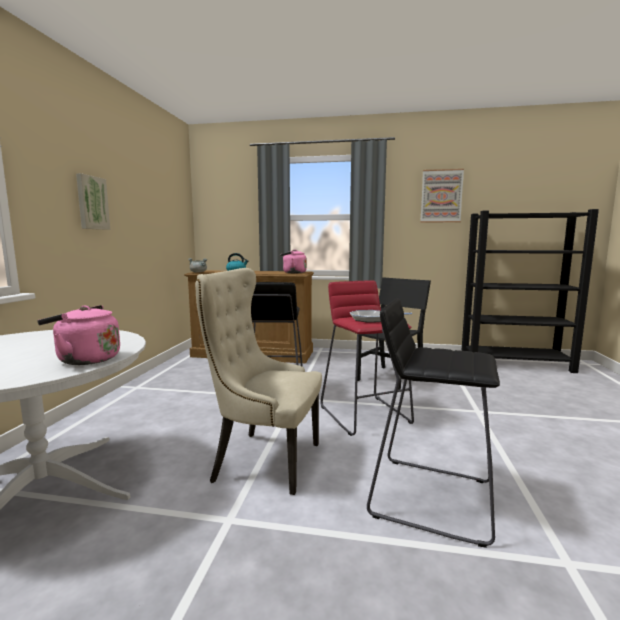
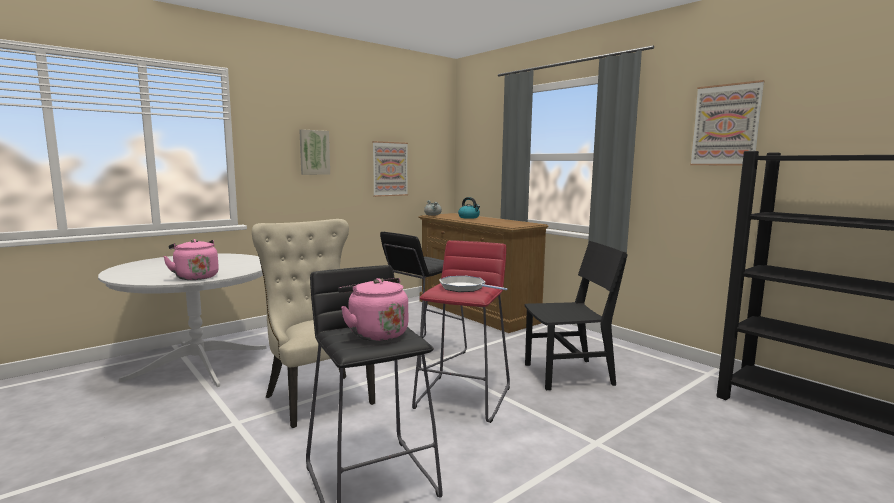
camera: 40 degrees right, 0 degrees up
pink kettle [280,249,307,274] -> pink kettle moved to [338,278,408,341]
none -> picture [372,141,408,197]

